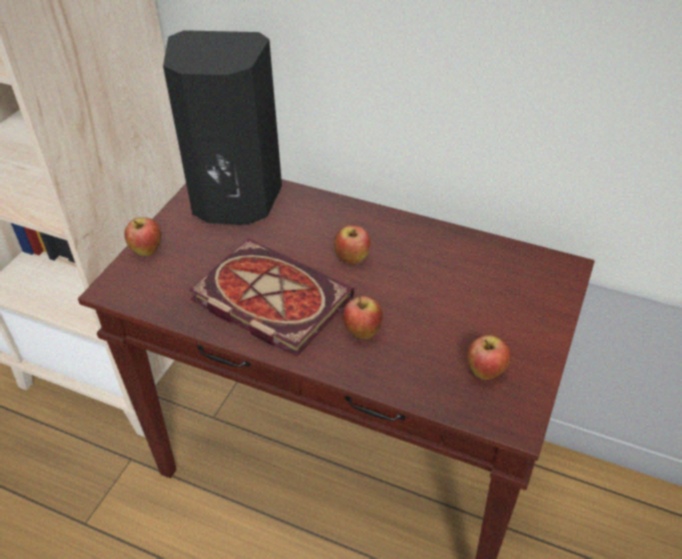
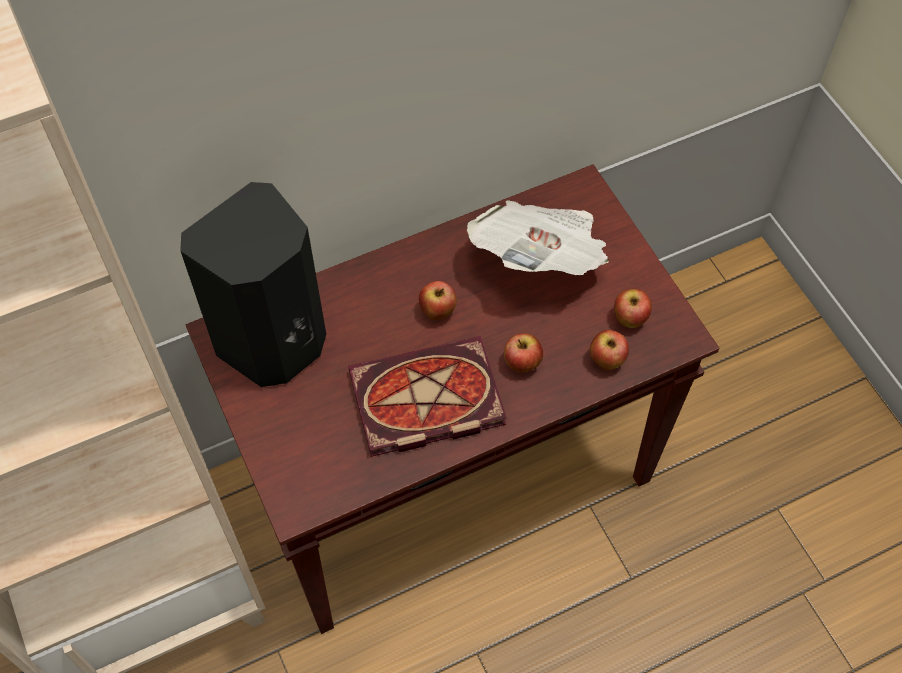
camera: 50 degrees left, 15 degrees up
apple [124,217,161,256] -> apple moved to [590,330,629,370]
none -> newspaper [467,200,609,275]

